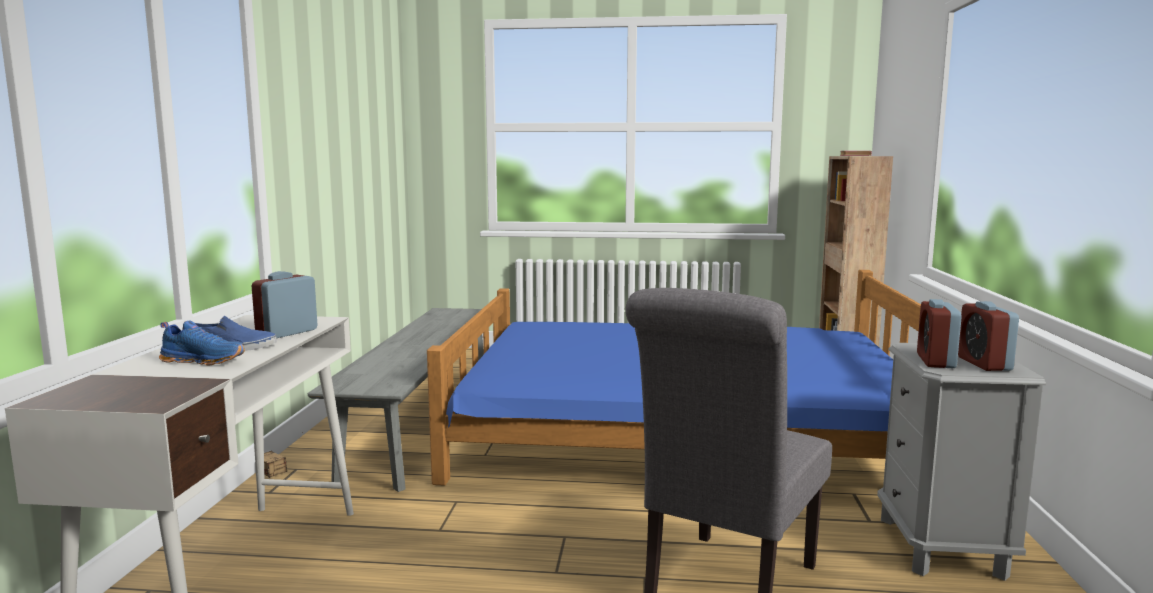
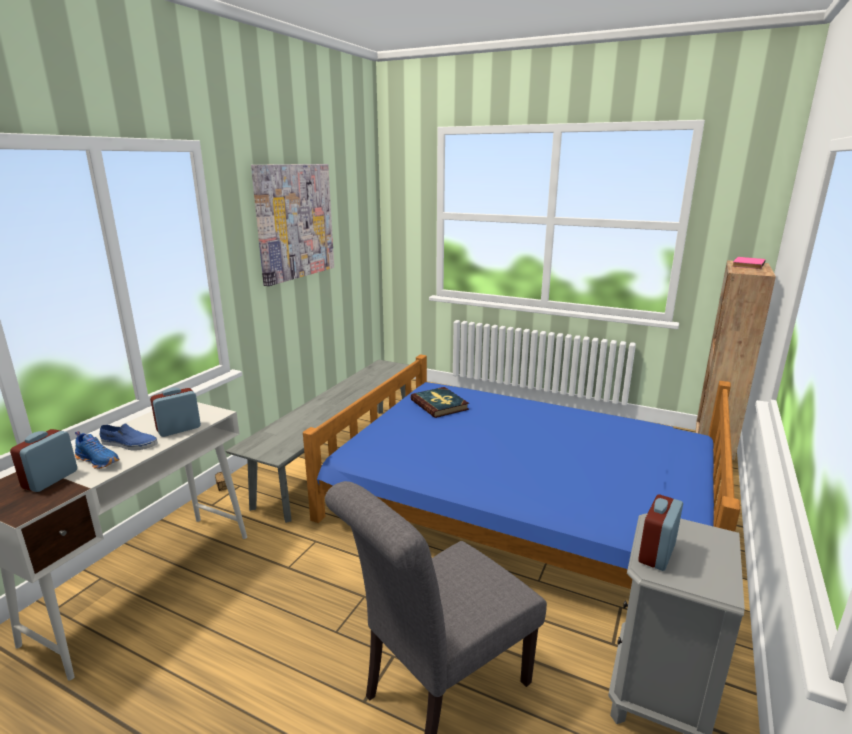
camera: 20 degrees right, 10 degrees up
alarm clock [958,301,1019,371] -> alarm clock moved to [10,429,77,492]
none -> picture [251,164,334,286]
none -> book [410,387,469,418]

